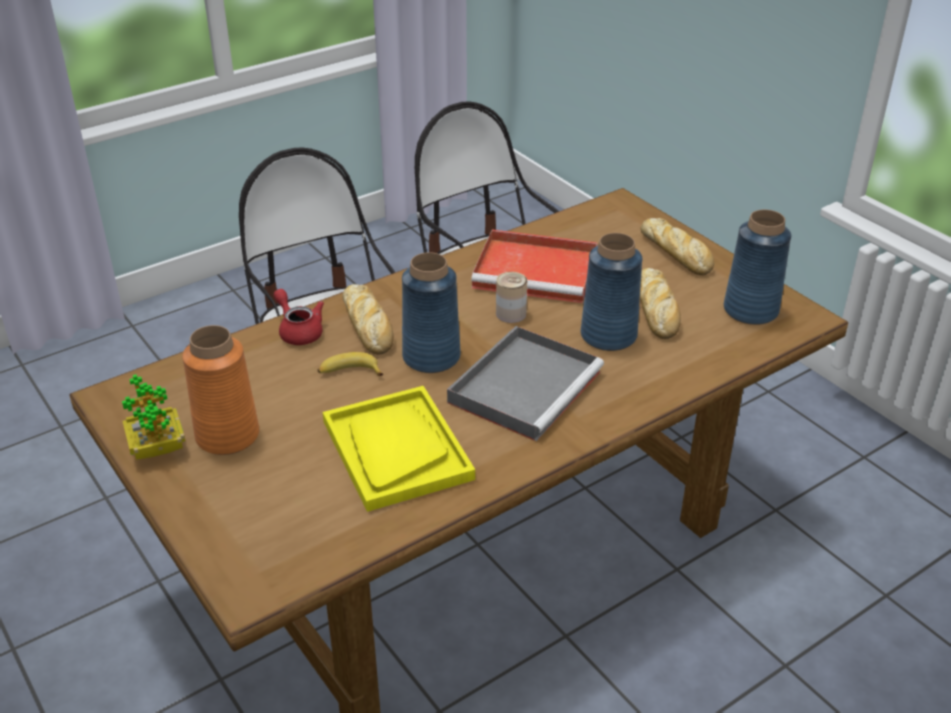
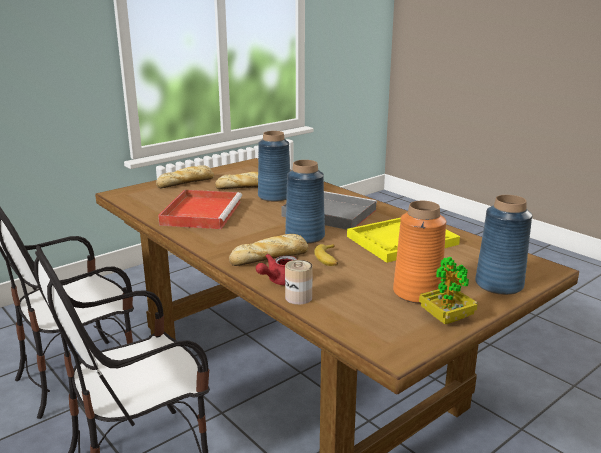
camera: 95 degrees left, 15 degrees down
can [496,272,527,323] -> can moved to [285,260,313,305]
blue vase [724,210,791,325] -> blue vase moved to [475,195,532,295]

